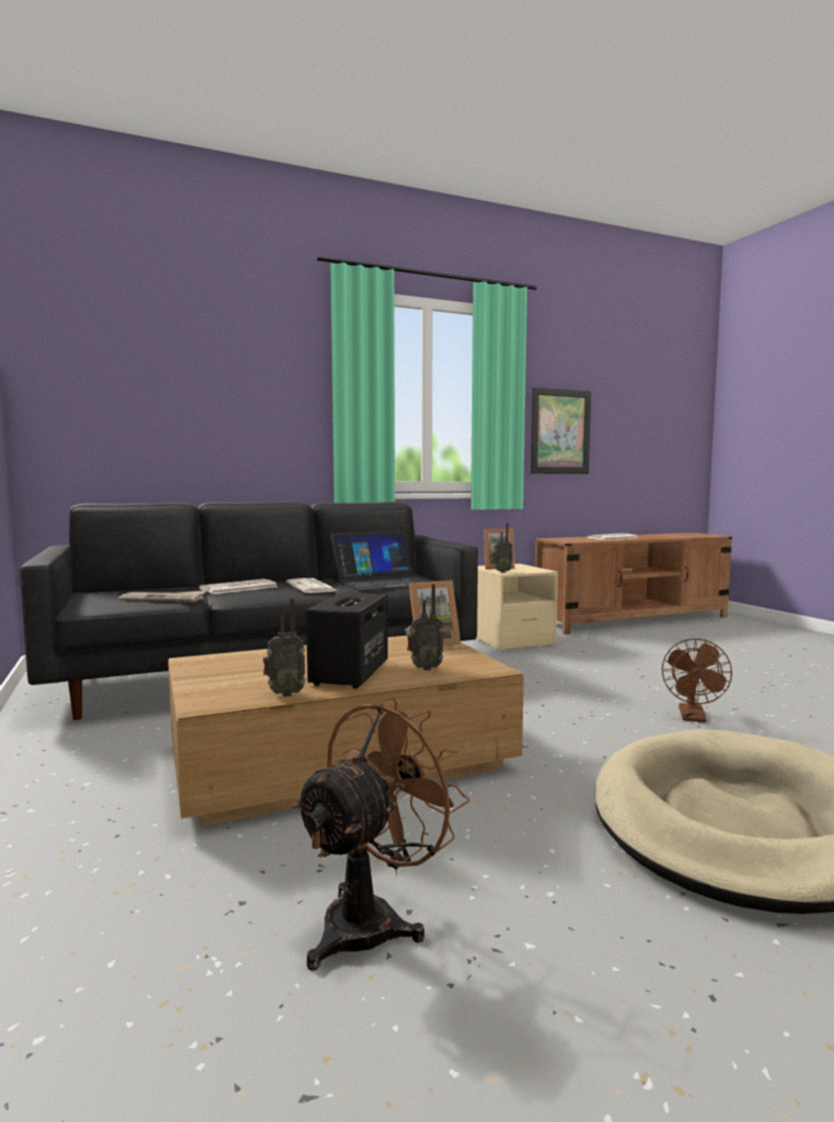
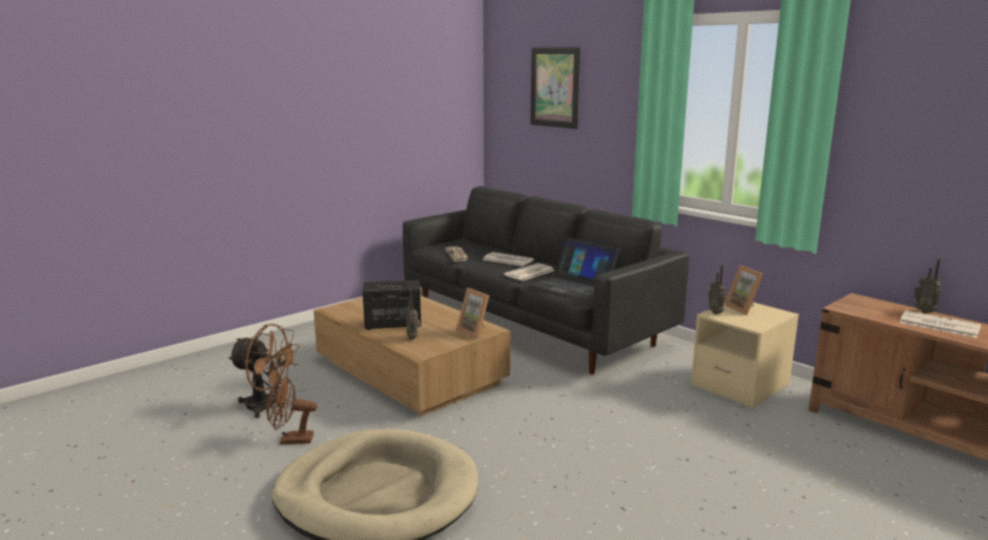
camera: 70 degrees right, 10 degrees up
radio [263,598,305,697] -> radio moved to [914,258,942,314]
picture [531,388,591,474] -> picture moved to [530,47,580,129]
brown fan [662,638,732,722] -> brown fan moved to [266,376,317,444]

